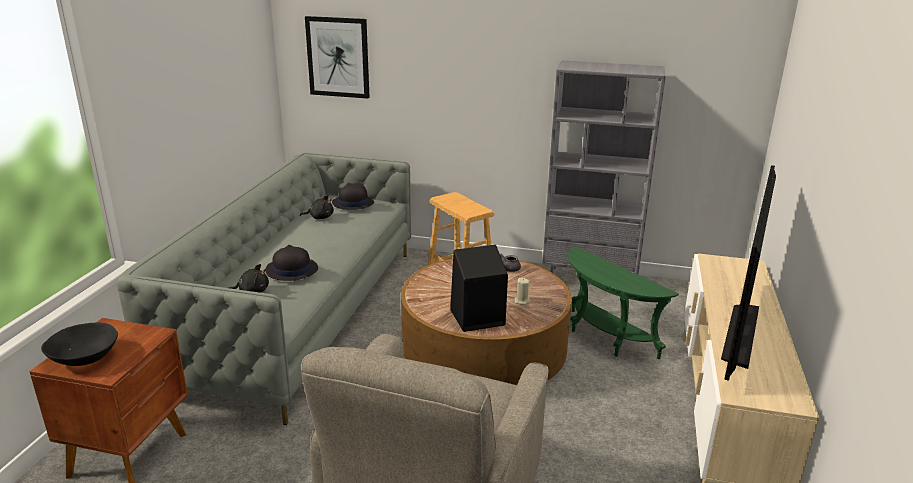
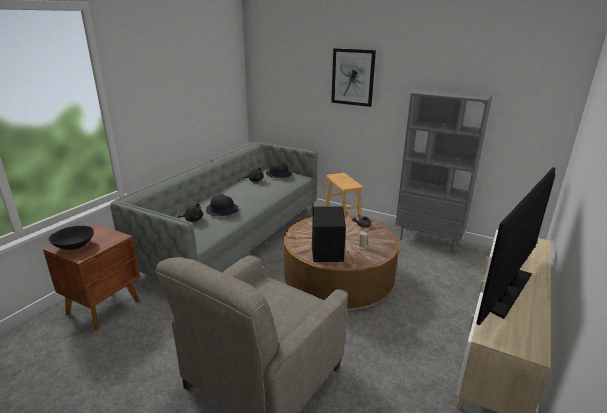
camera: 15 degrees right, 0 degrees up
picture [305,16,370,99] -> picture moved to [331,48,376,107]
green side table [568,246,679,359] -> none

